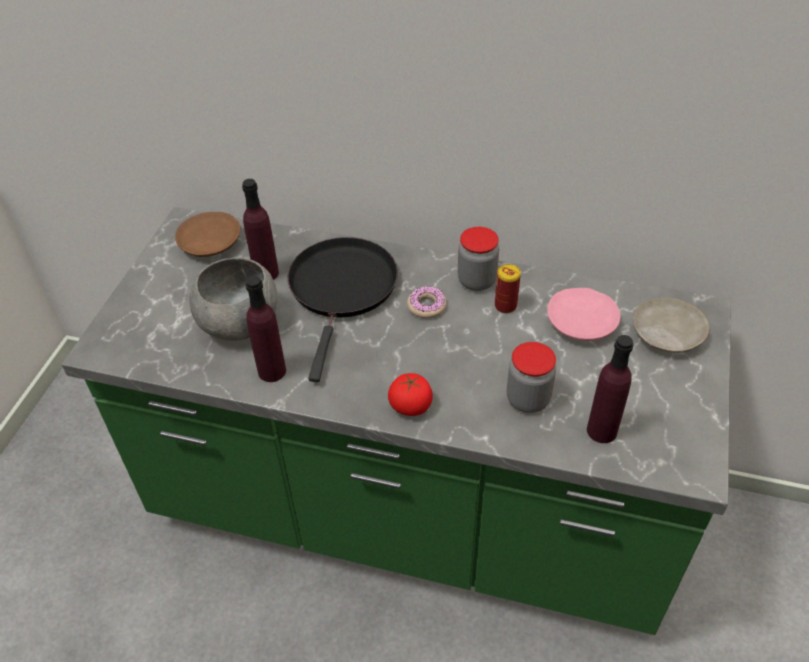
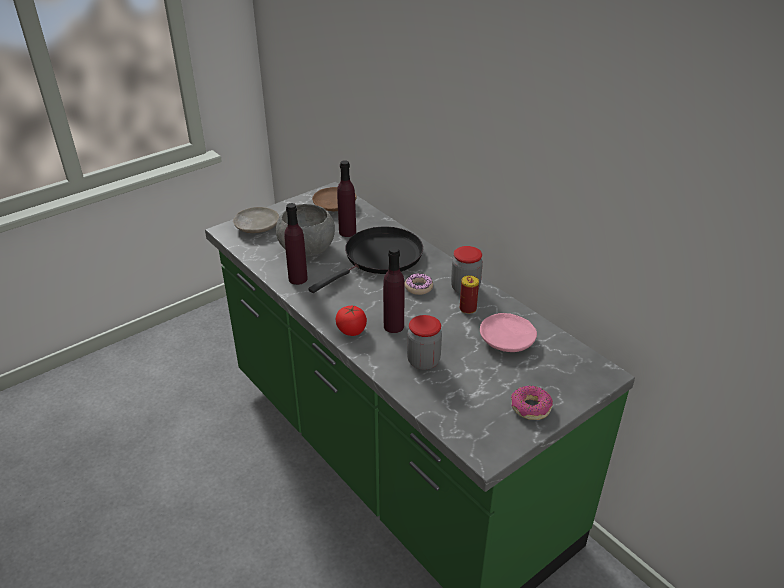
camera: 35 degrees right, 10 degrees down
purple bottle [587,335,634,443] -> purple bottle moved to [383,247,405,333]
beige plate [633,298,709,352] -> beige plate moved to [233,207,279,233]
none -> donut [511,386,553,420]

